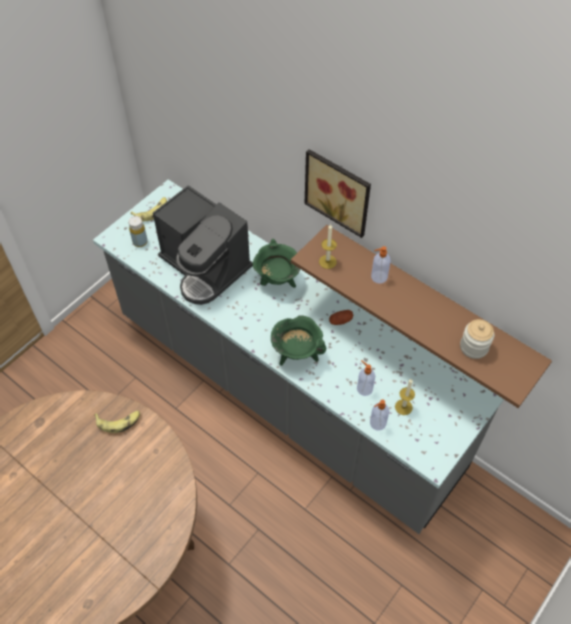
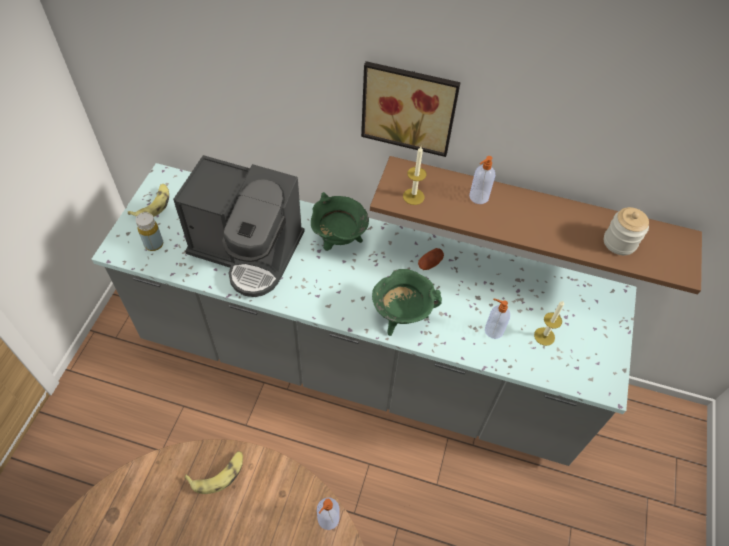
camera: 25 degrees left, 0 degrees up
soap dispenser [370,400,389,431] -> soap dispenser moved to [317,498,340,530]

